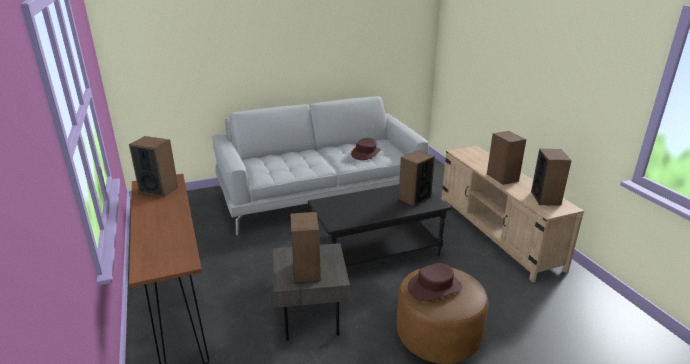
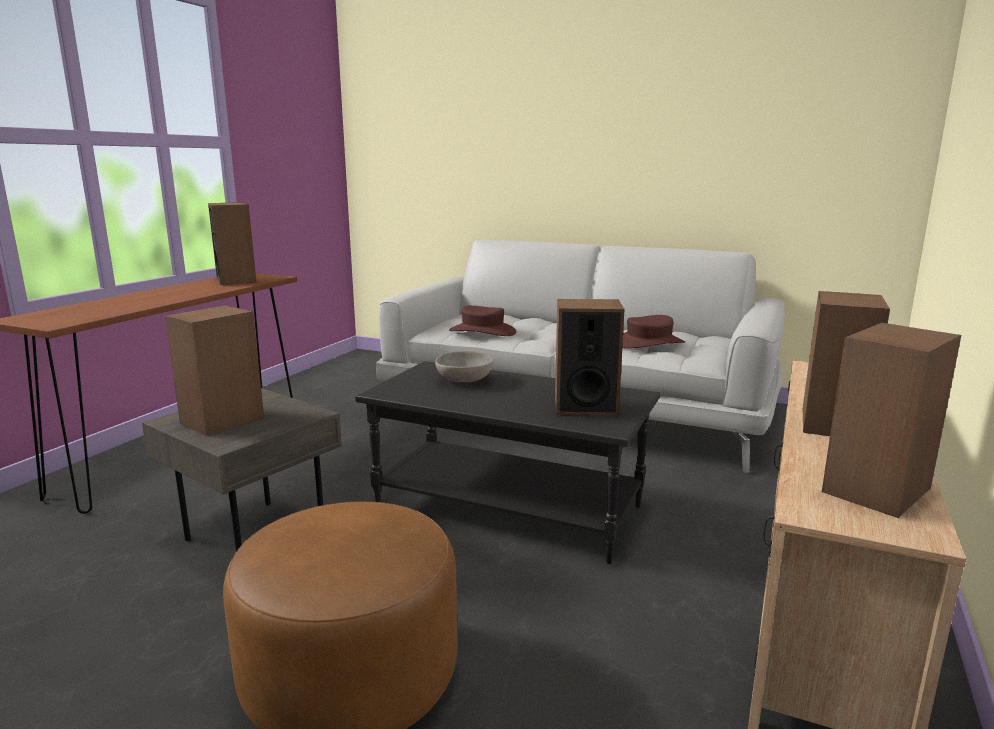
camera: 45 degrees right, 10 degrees down
brown hat [408,263,462,301] -> brown hat moved to [449,305,516,336]
none -> grey bowl [435,351,494,383]

